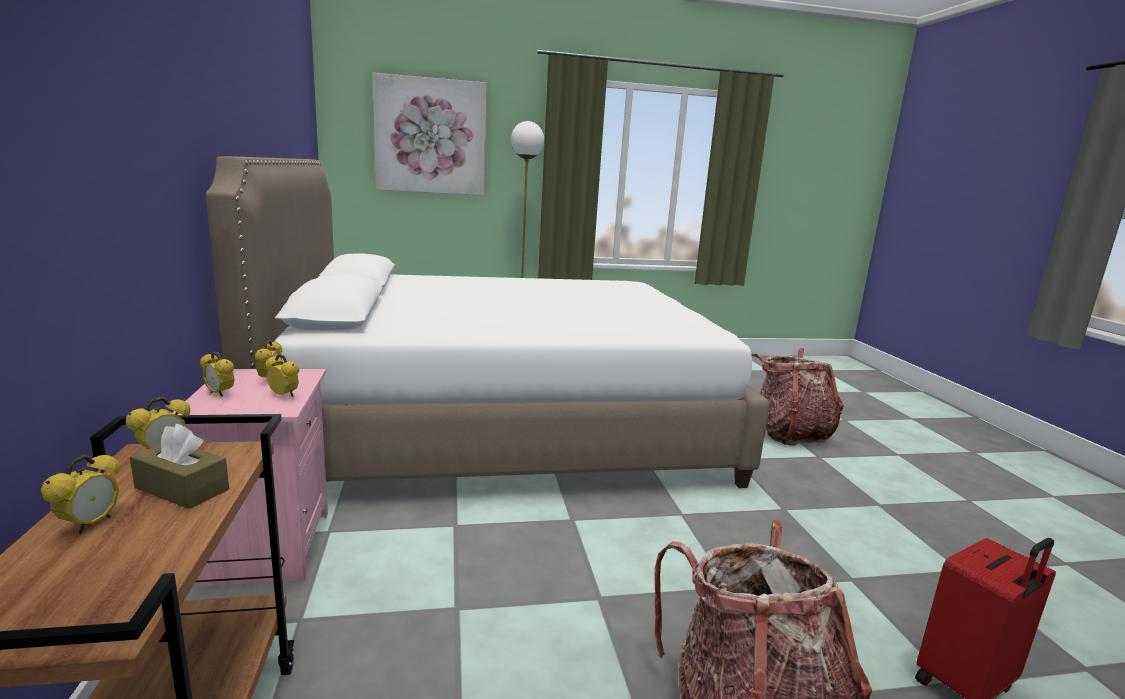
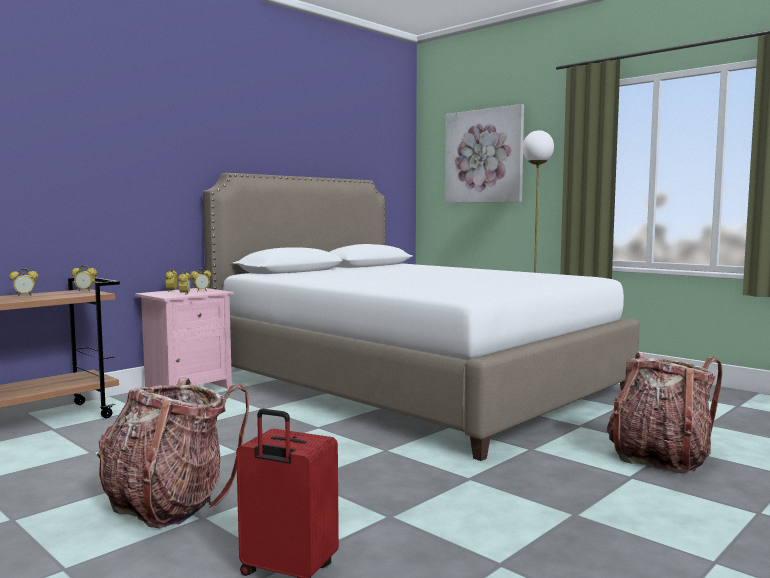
camera: 55 degrees right, 10 degrees down
brown tissue box [130,424,229,509] -> none

